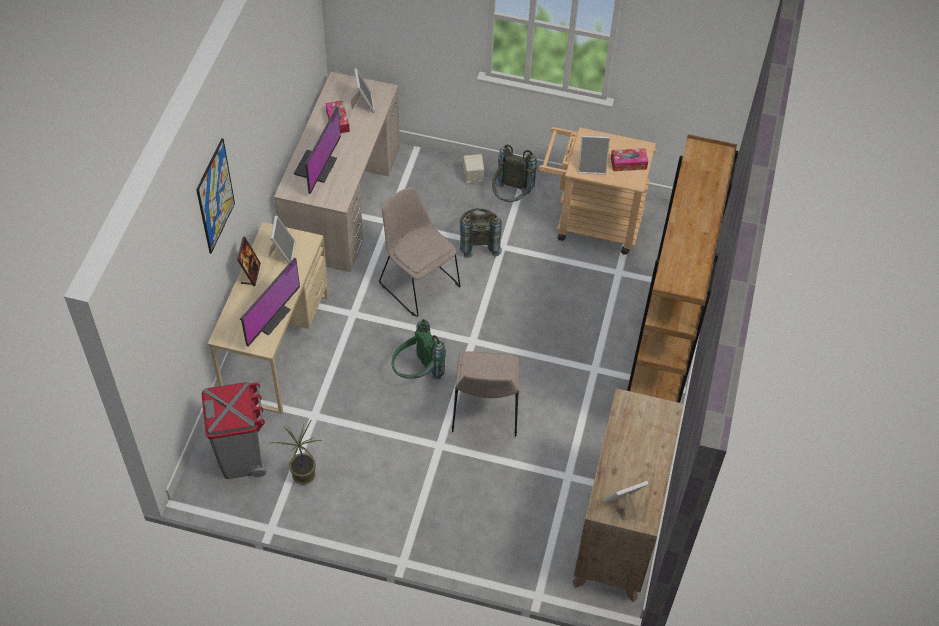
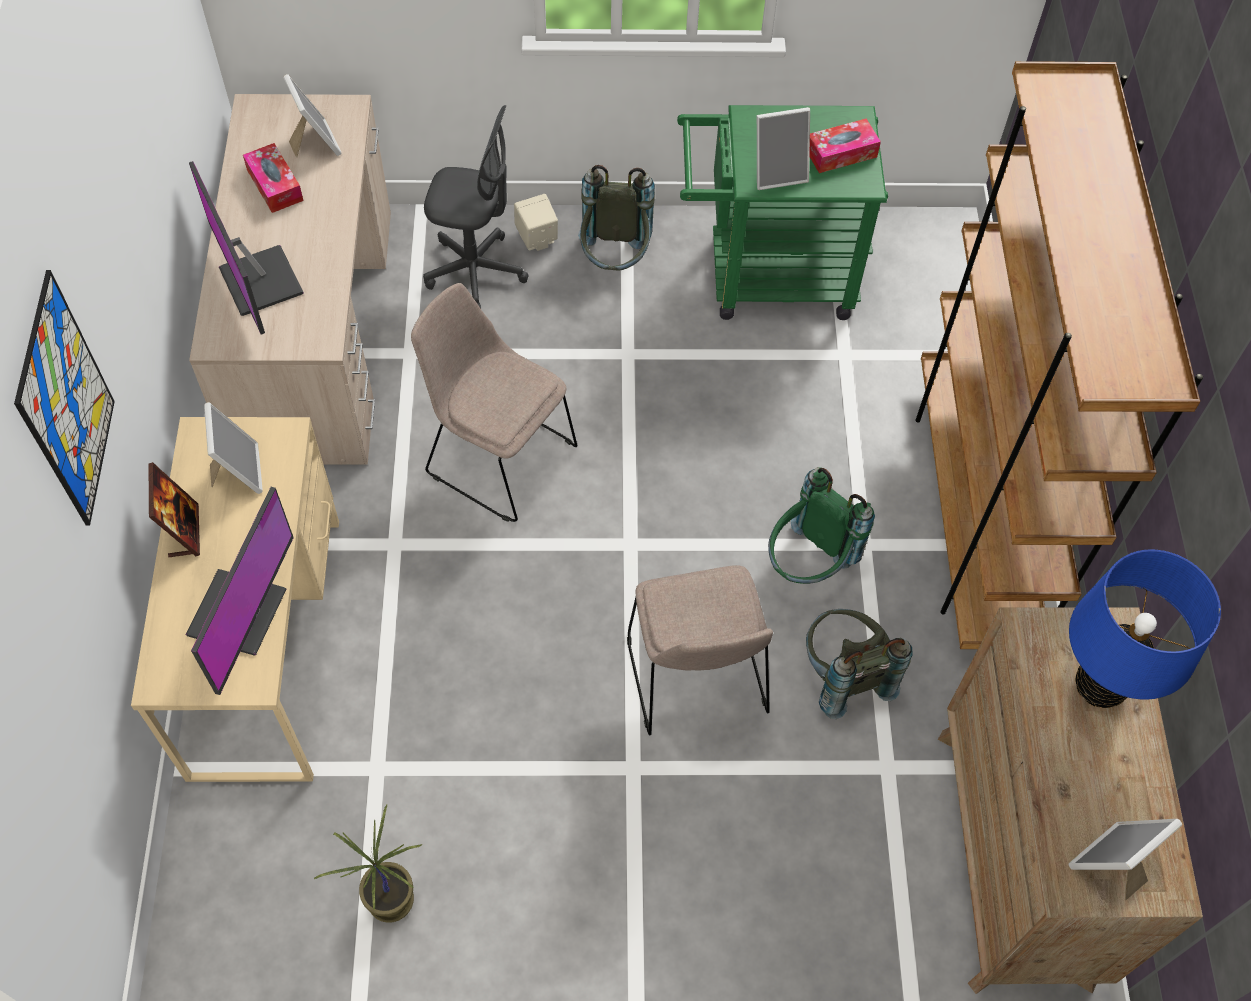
camera: 15 degrees left, 5 degrees up
grey trash can [202,382,266,479] -> none
monitor [294,107,341,194] -> monitor turned 150 degrees clockwise [189,161,304,335]
green backpack [392,319,446,379] -> green backpack moved to [768,467,875,584]
grey backpack [459,208,502,258] -> grey backpack moved to [806,609,913,719]
beige cart [539,127,656,255] -> green cart [677,105,888,320]
none -> grey office chair [423,105,529,308]
none -> blue table lamp [1069,549,1221,708]

